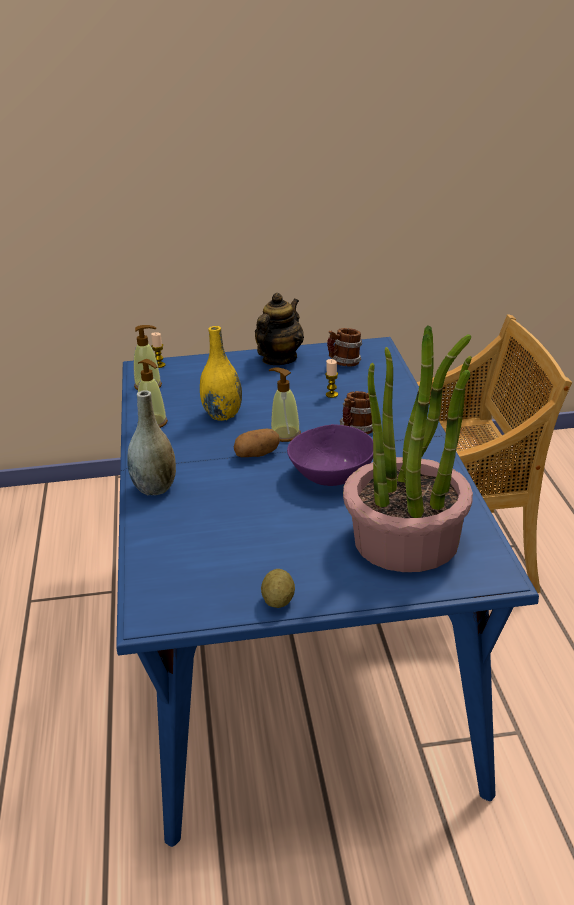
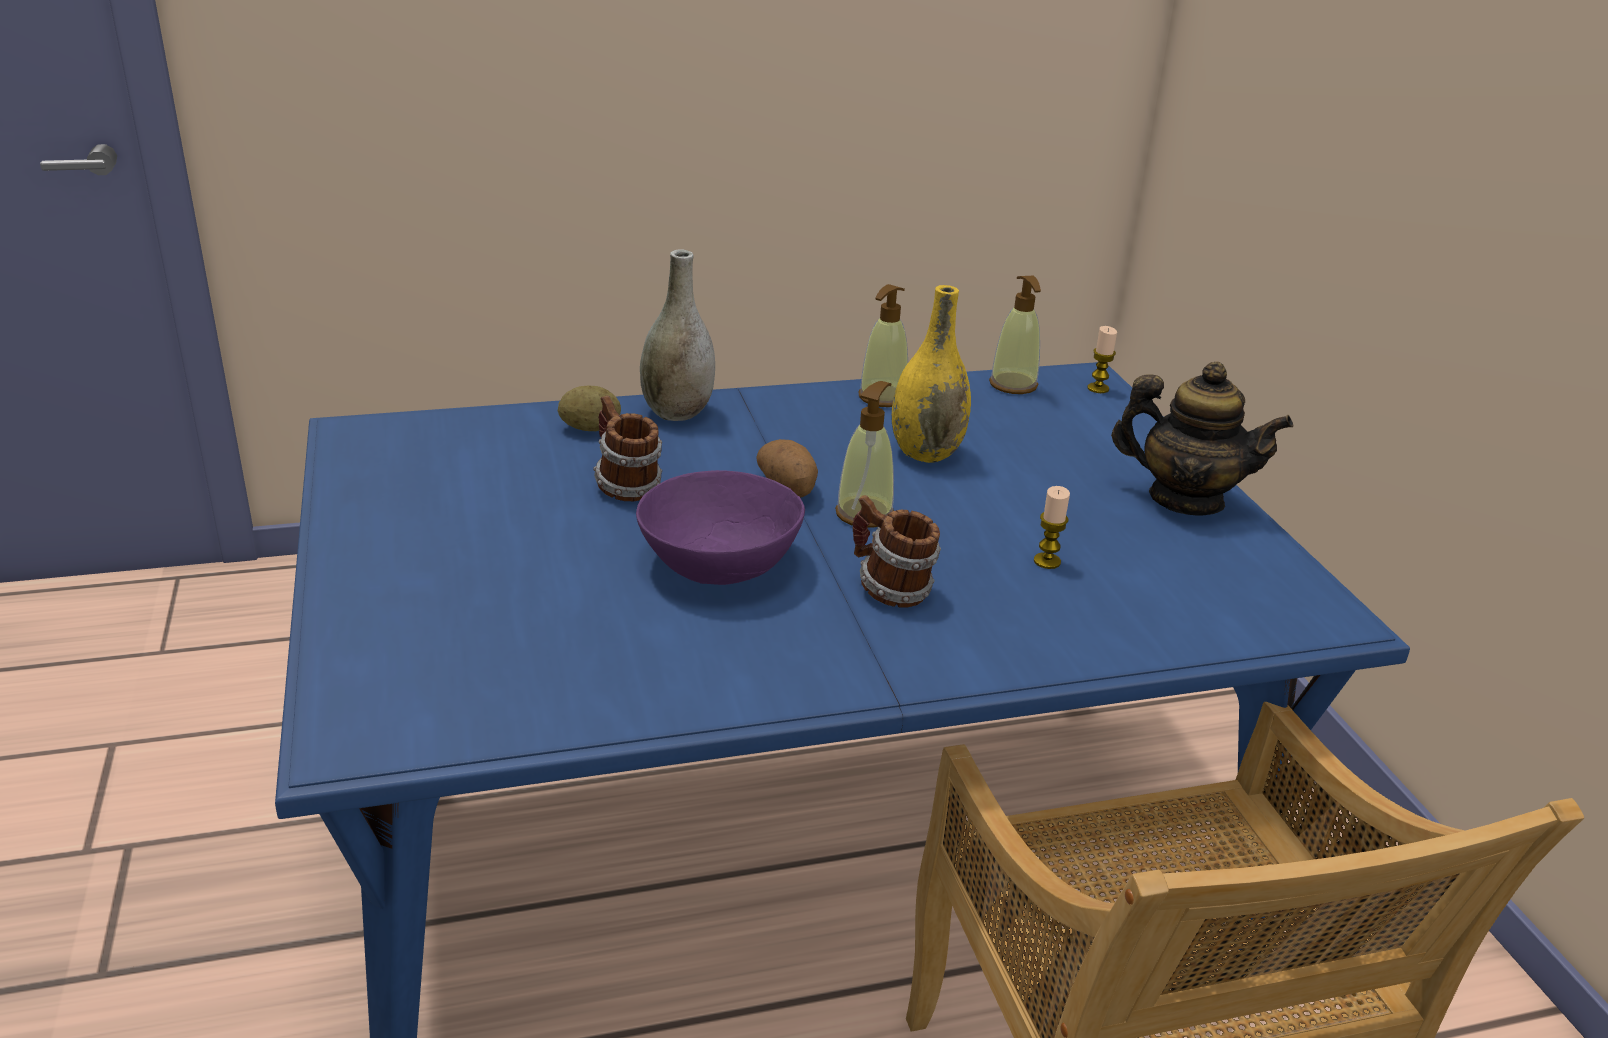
camera: 80 degrees right, 0 degrees up
potato [261,569,295,608] -> potato moved to [558,386,621,431]
mug [327,328,362,366] -> mug moved to [593,396,662,501]
potted plant [343,325,473,572] -> none

